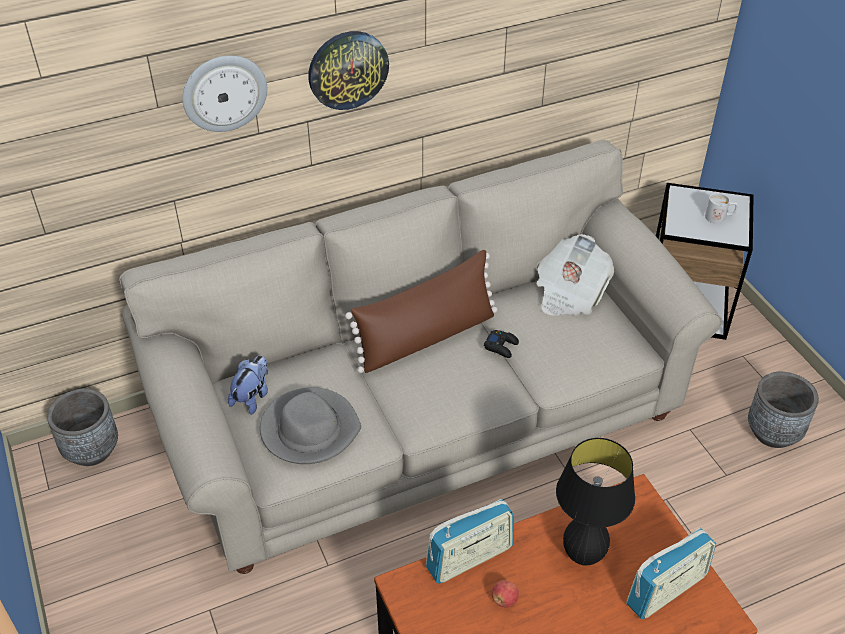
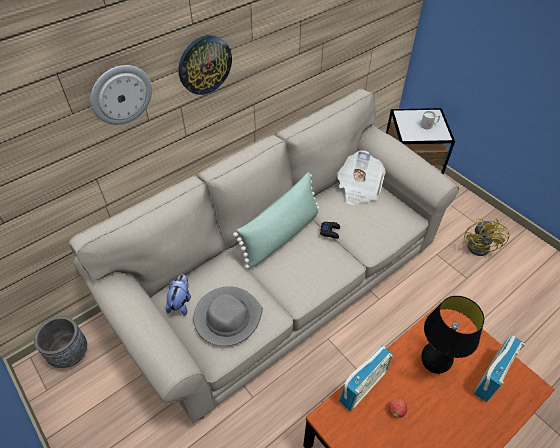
camera: 15 degrees left, 5 degrees up
brown pillow [345,250,498,373] -> green pillow [233,172,319,269]
grey planter [748,372,819,448] -> yellow fan [464,218,510,256]

